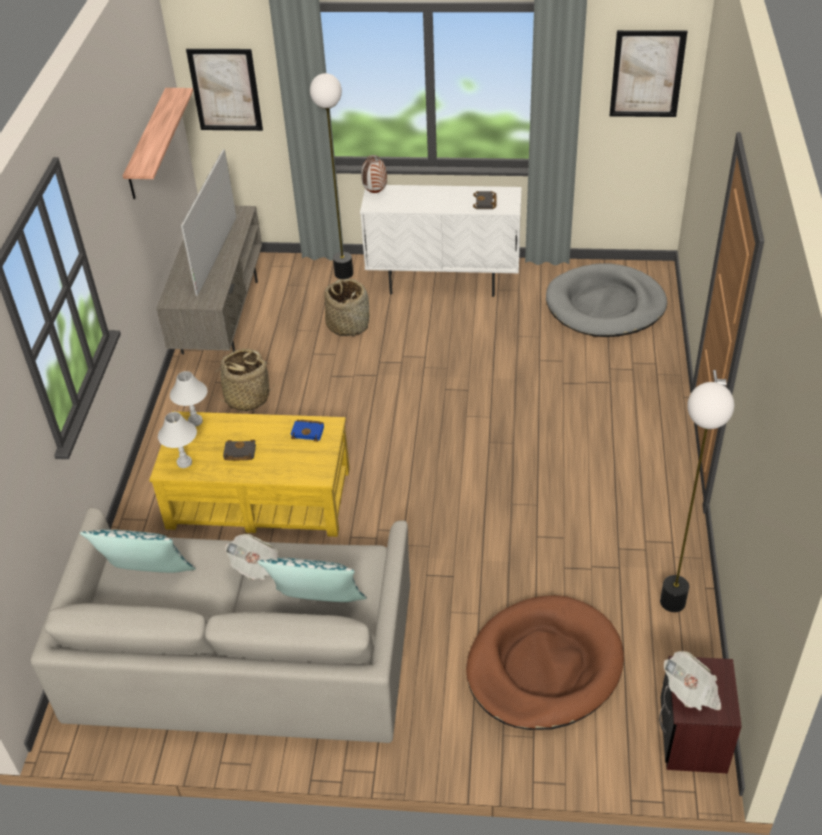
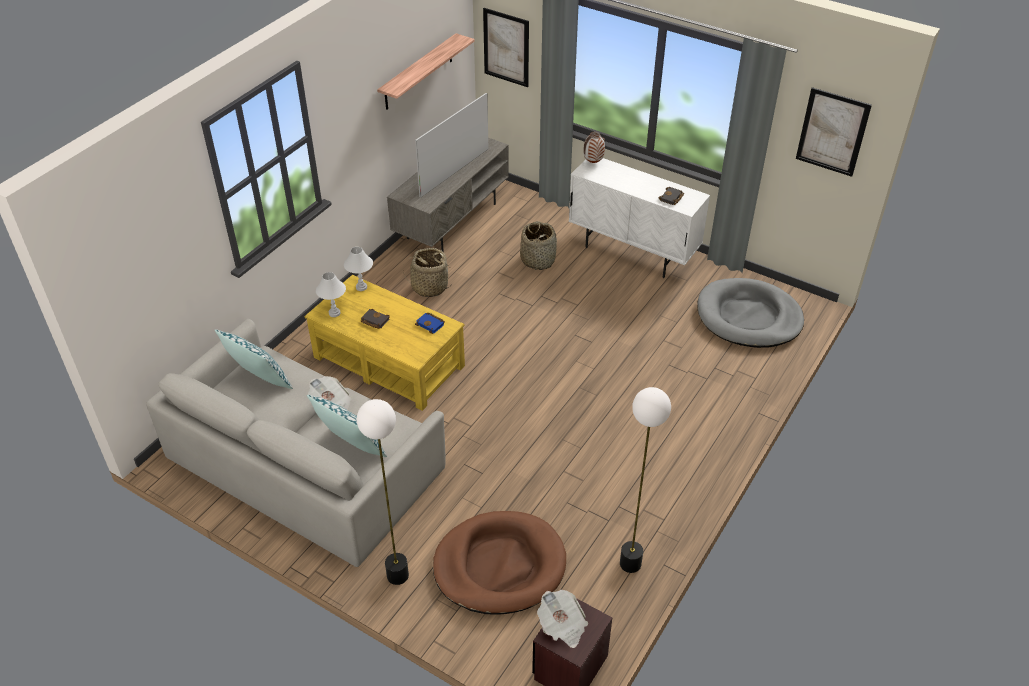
camera: 25 degrees right, 0 degrees up
floor lamp [310,73,353,279] -> floor lamp moved to [357,399,409,585]

